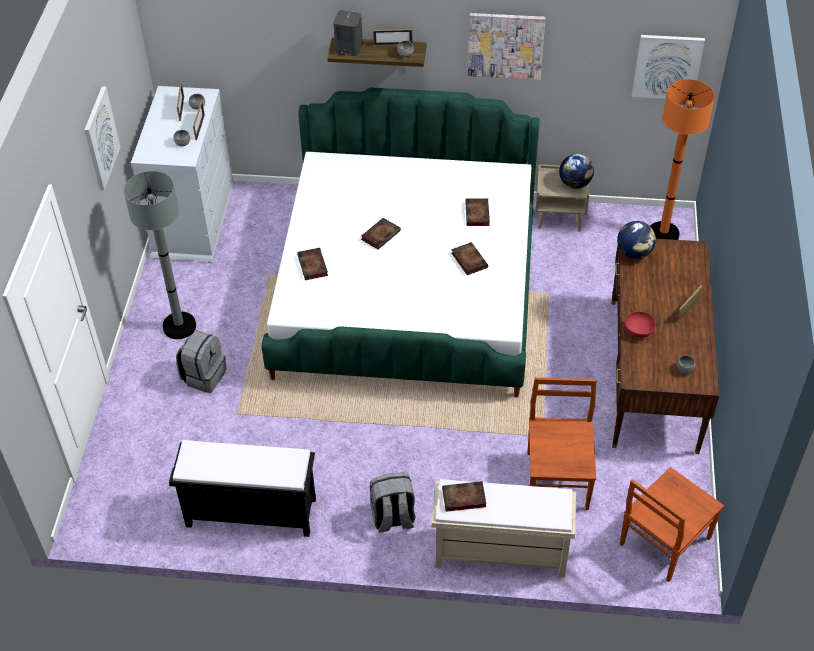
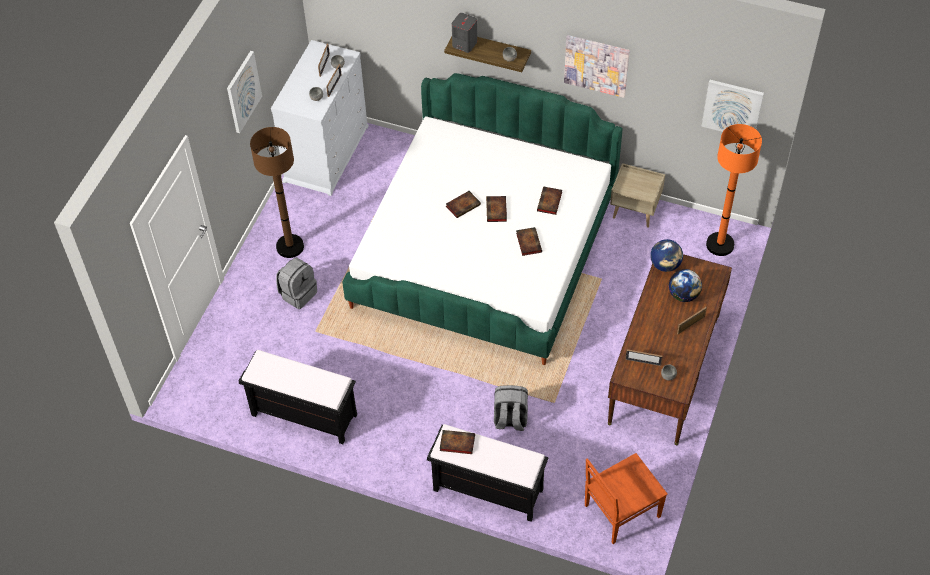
camera: 15 degrees right, 5 degrees up
grey floor lamp [124,171,196,339] -> brown floor lamp [250,127,304,258]
book [297,248,328,280] -> book moved to [486,196,507,222]
grey backpack [370,472,415,532] -> grey backpack moved to [494,385,528,431]
picture frame [373,29,412,46] -> picture frame moved to [625,349,663,366]
beige bench [431,479,576,578] -> black bench [427,424,549,522]
brown chair [528,377,597,510] -> none
globe [559,154,594,189] -> globe moved to [669,269,702,302]
red bowl [624,311,656,338] -> none

